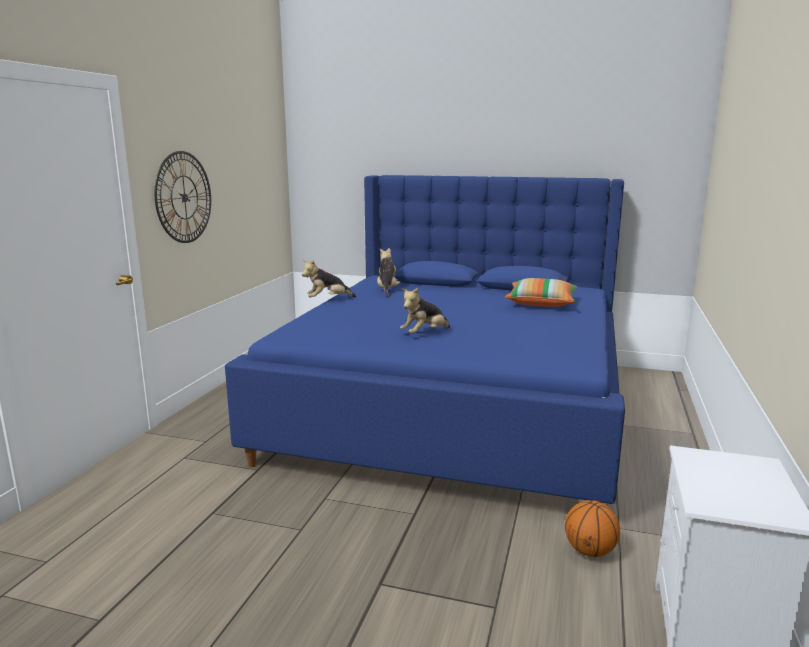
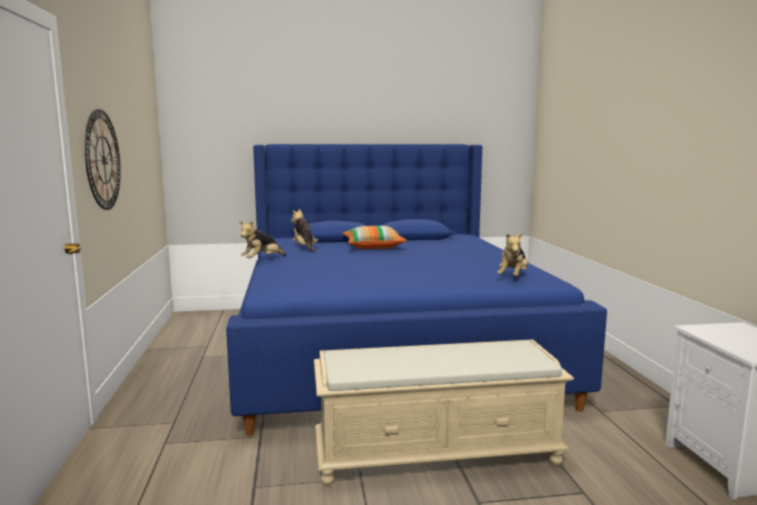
camera: 25 degrees left, 5 degrees down
plush toy [400,288,450,334] -> plush toy moved to [497,232,529,277]
pillow [505,278,577,307] -> pillow moved to [342,226,408,249]
basketball [565,500,620,557] -> none
none -> beige bench [314,339,574,486]

